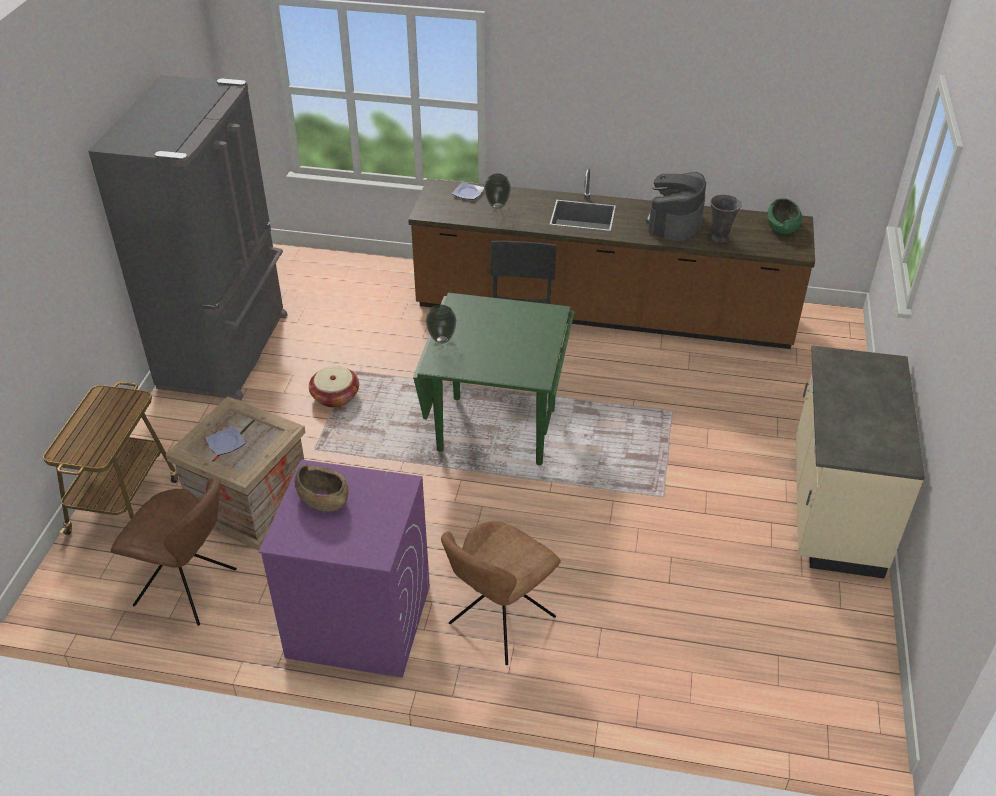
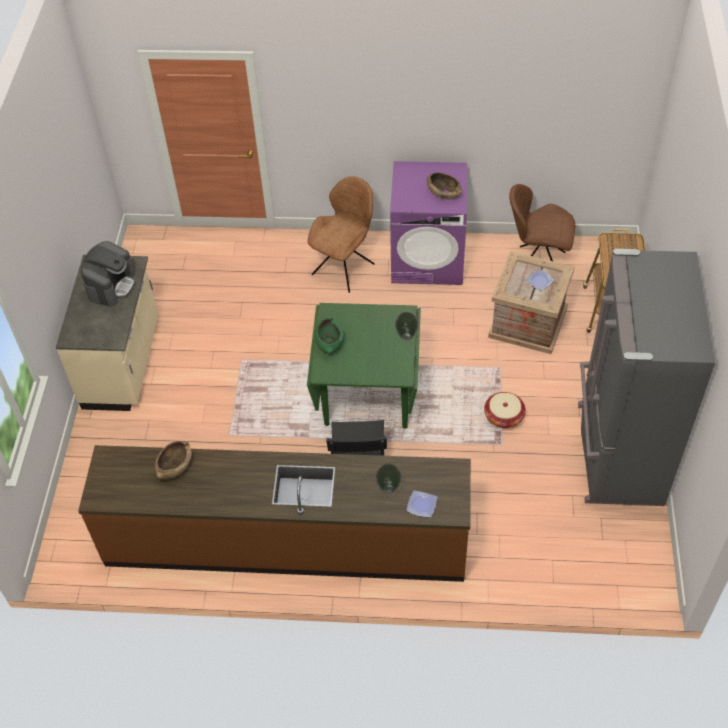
camera: 175 degrees right, 10 degrees up
coffee machine [646,172,706,241] -> coffee machine moved to [81,241,136,307]
grey vase [710,194,742,243] -> brown bowl [155,441,192,479]
green bowl [767,198,802,234] -> green bowl moved to [315,318,344,354]

